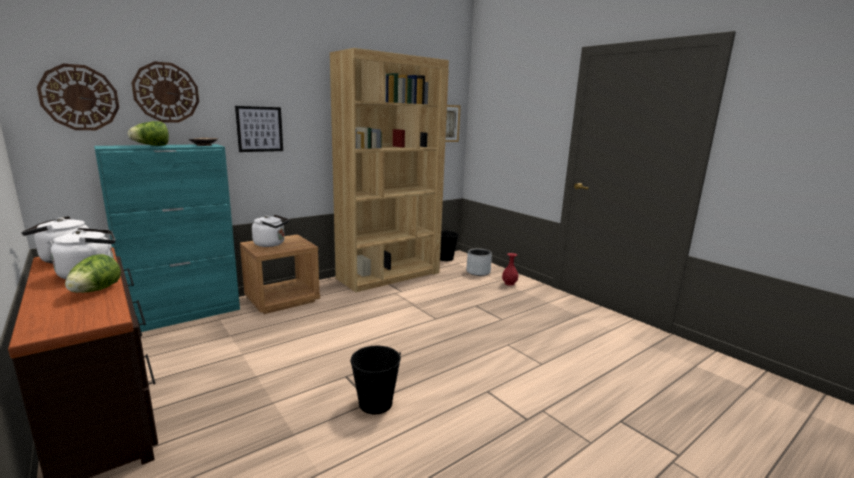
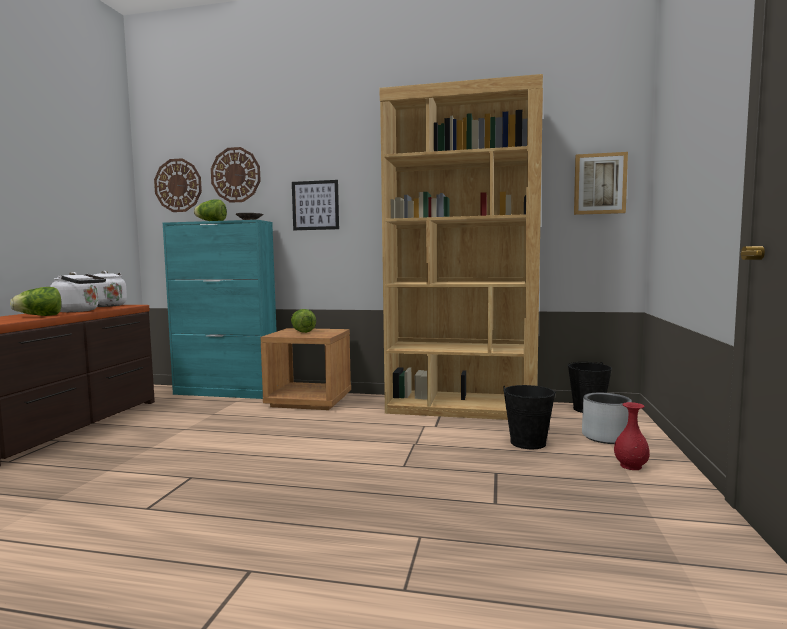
camera: 50 degrees right, 10 degrees down
white kettle [252,214,289,247] -> lettuce [291,309,316,333]
black bucket [350,346,401,414] -> black bucket moved to [503,385,556,449]

